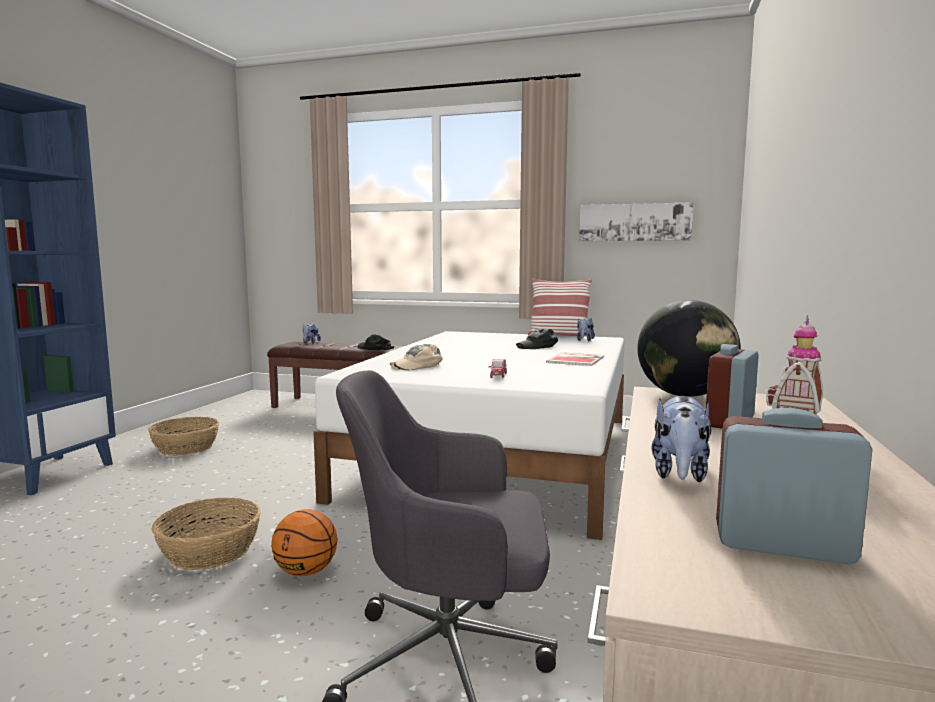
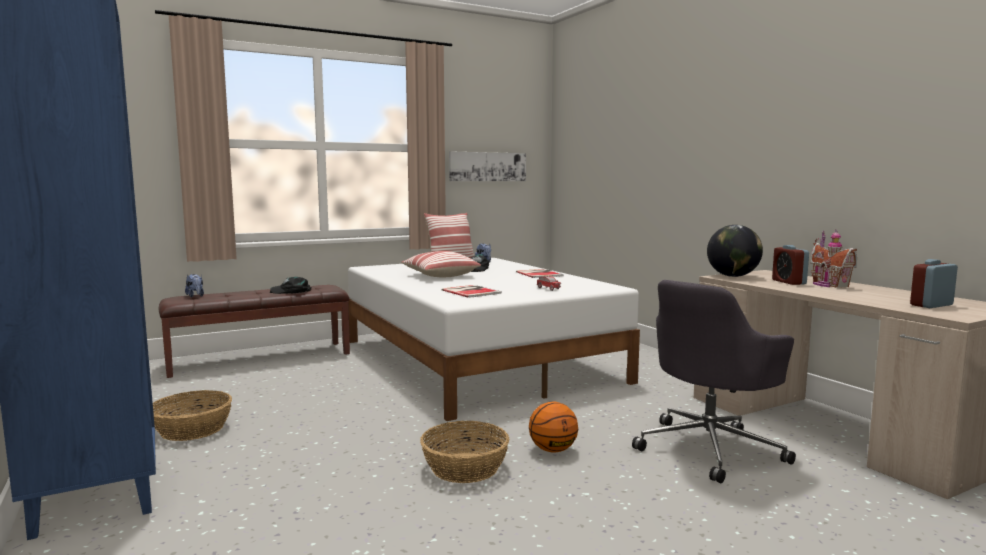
camera: 45 degrees left, 0 degrees up
beige cap [390,344,443,370] -> book [441,285,502,298]
plush toy [652,396,711,482] -> none
none -> pillow [401,251,481,277]

